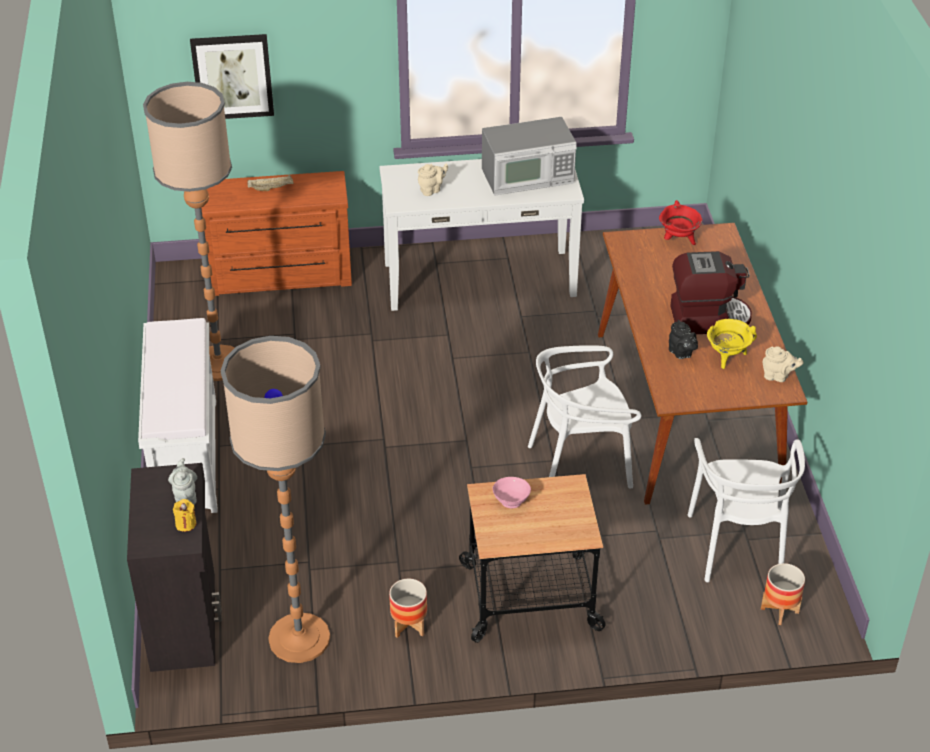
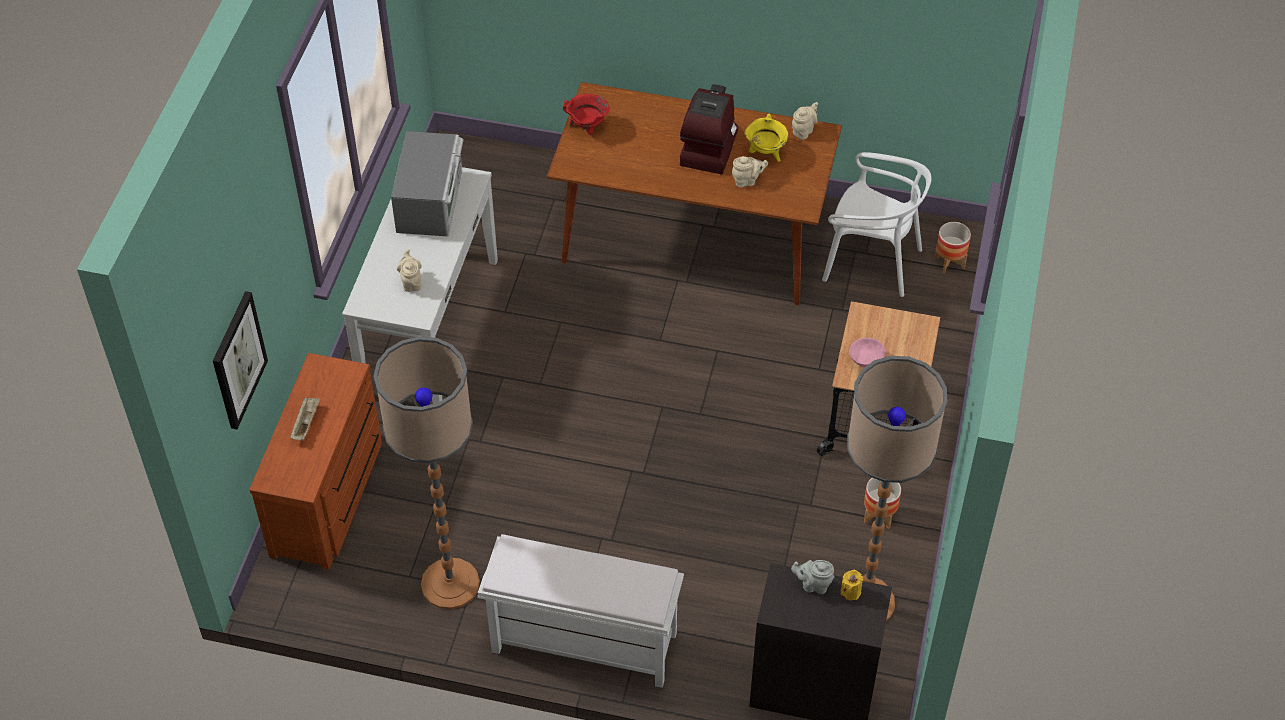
camera: 70 degrees left, 10 degrees up
white chair [528,345,641,489] -> none
black teapot [669,320,698,359] -> beige teapot [732,156,768,188]

